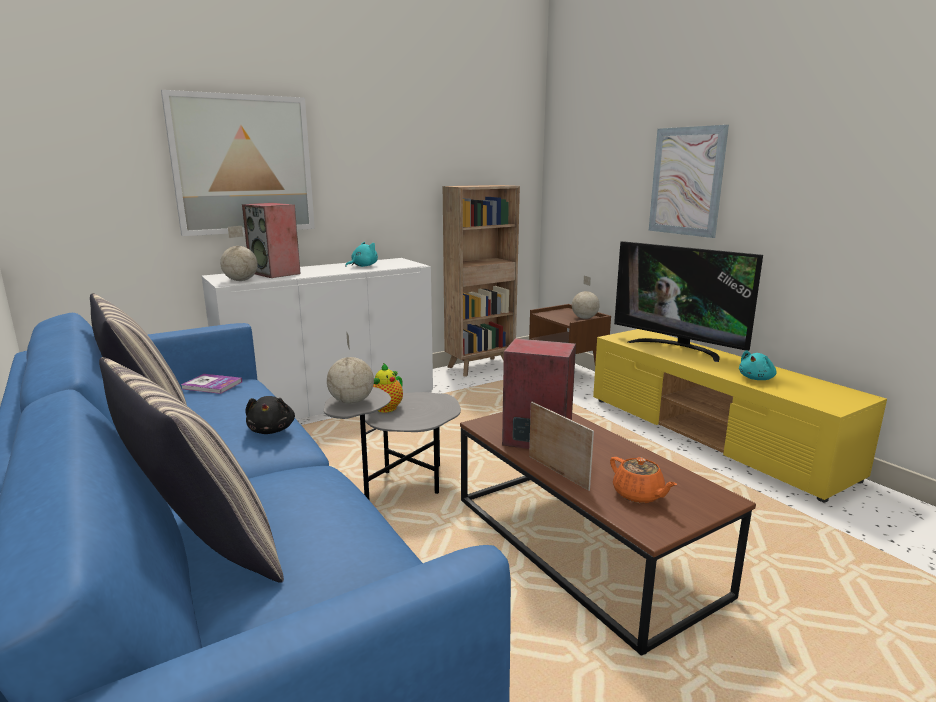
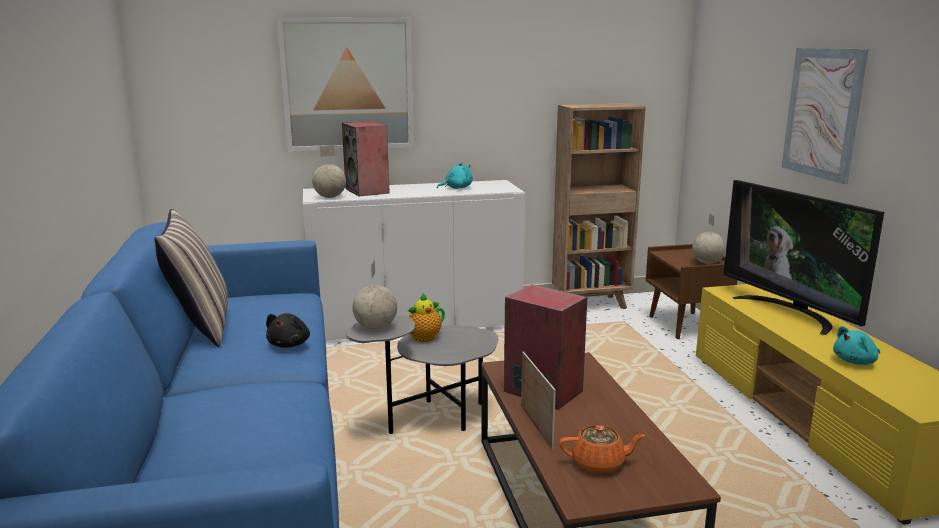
camera: 20 degrees right, 0 degrees up
pillow [99,357,284,583] -> none
book [181,374,242,394] -> none
orange teapot [610,457,677,503] -> orange teapot turned 75 degrees counterclockwise [559,425,645,474]

